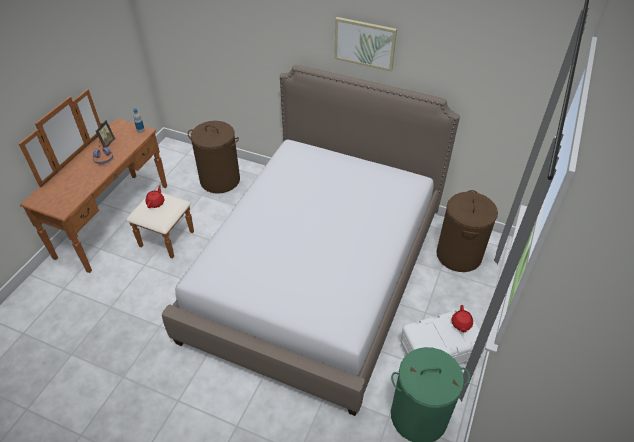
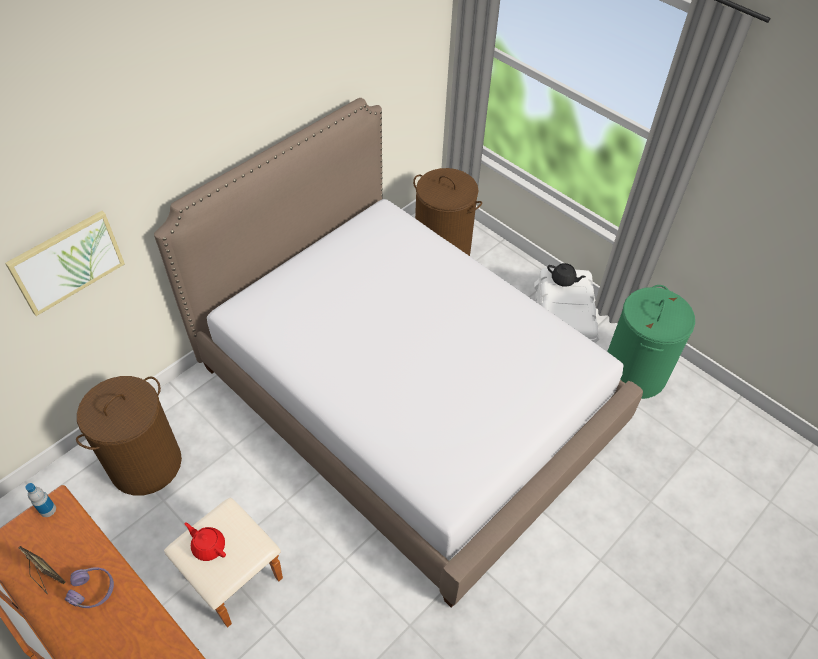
camera: 70 degrees left, 5 degrees up
picture [334,17,397,72] -> picture moved to [5,211,125,316]
red teapot [451,305,473,332] -> black teapot [547,263,586,287]

